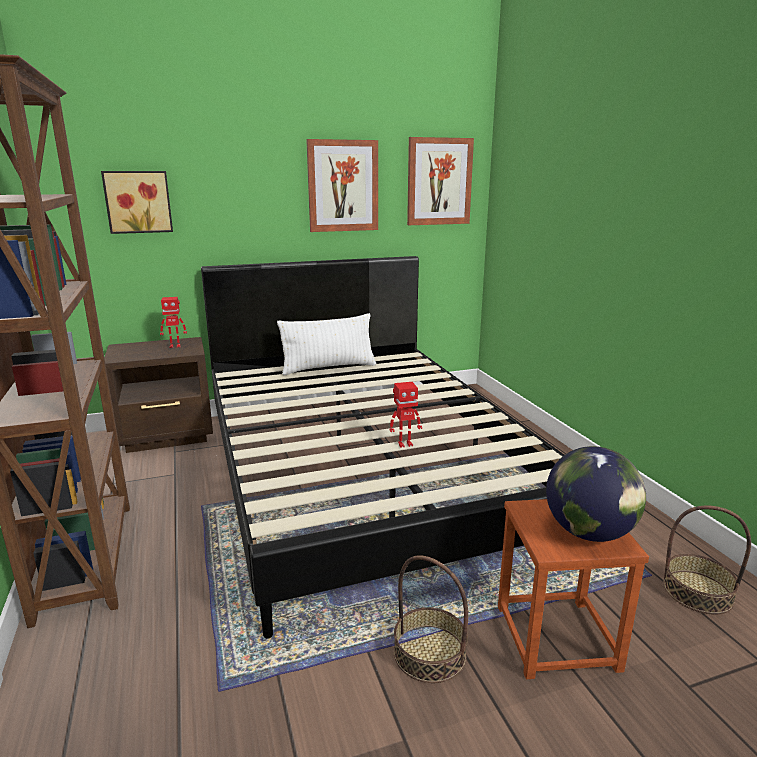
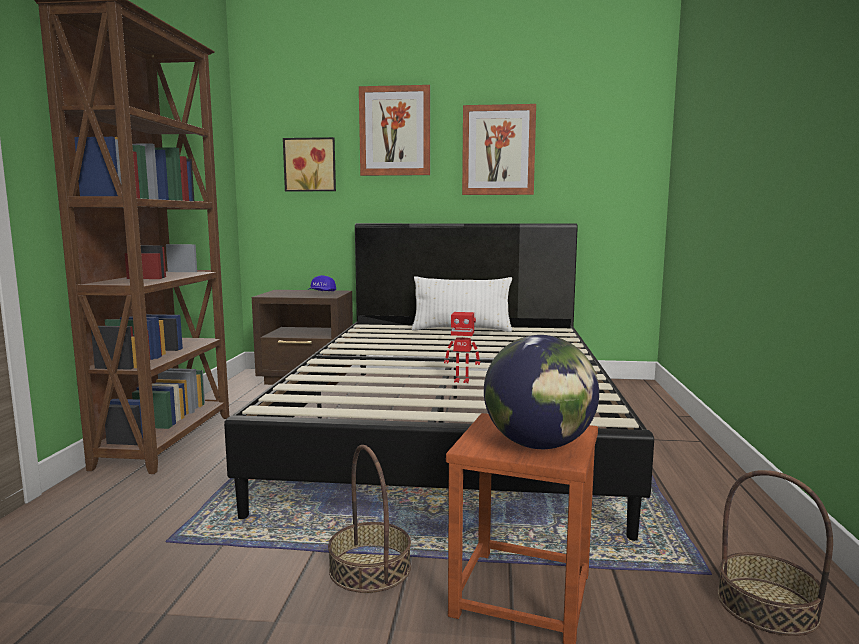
camera: 25 degrees right, 10 degrees down
toy robot [160,297,187,348] -> blue cap [309,275,336,291]
picture [407,137,474,225] -> picture moved to [359,85,430,176]

